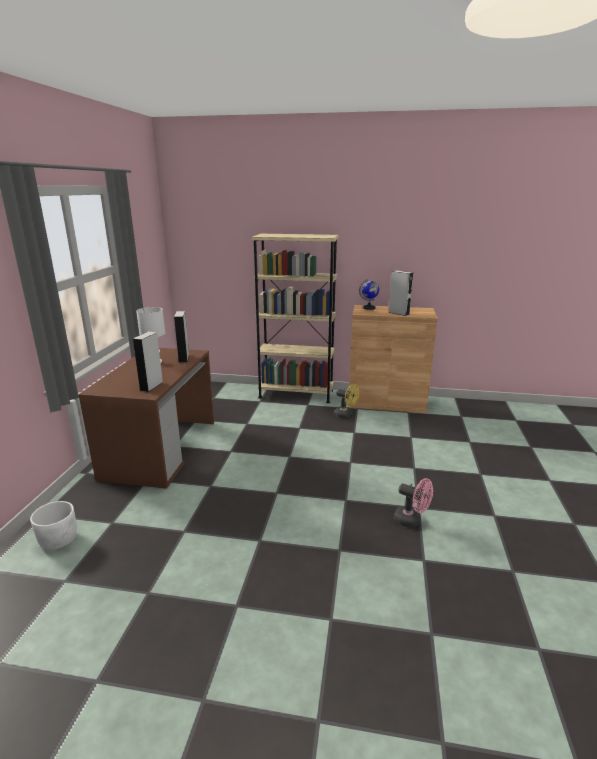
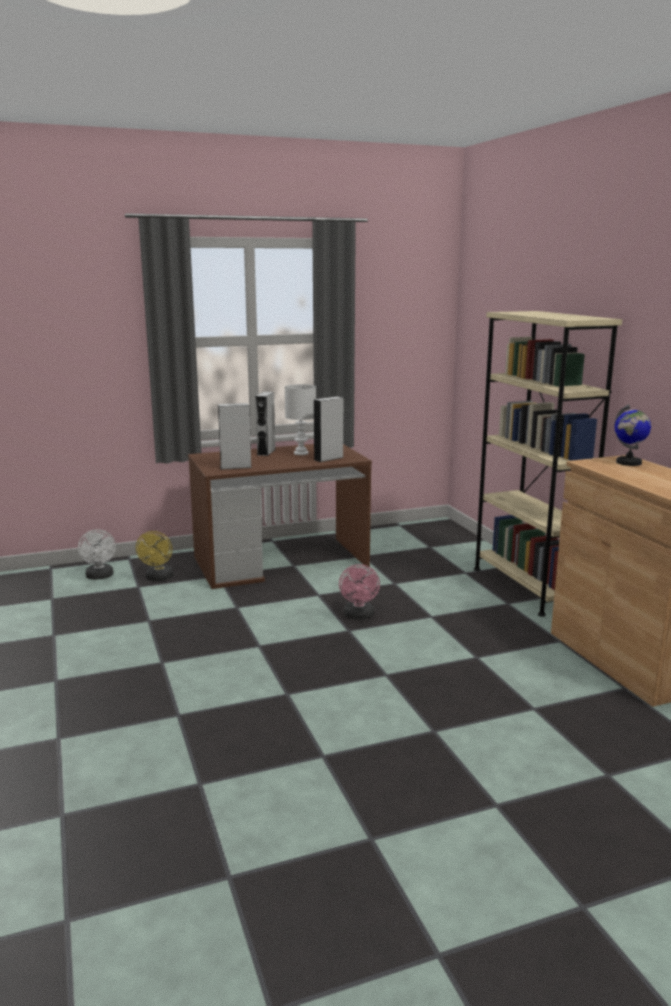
camera: 60 degrees right, 5 degrees down
white planter [30,501,77,550] -> white fan [78,529,116,580]
yellow fan [334,384,359,418] -> yellow fan moved to [136,531,174,581]
grey speaker [389,270,413,316] -> grey speaker moved to [256,392,276,456]
pink fan [394,478,433,527] -> pink fan moved to [339,564,380,620]

